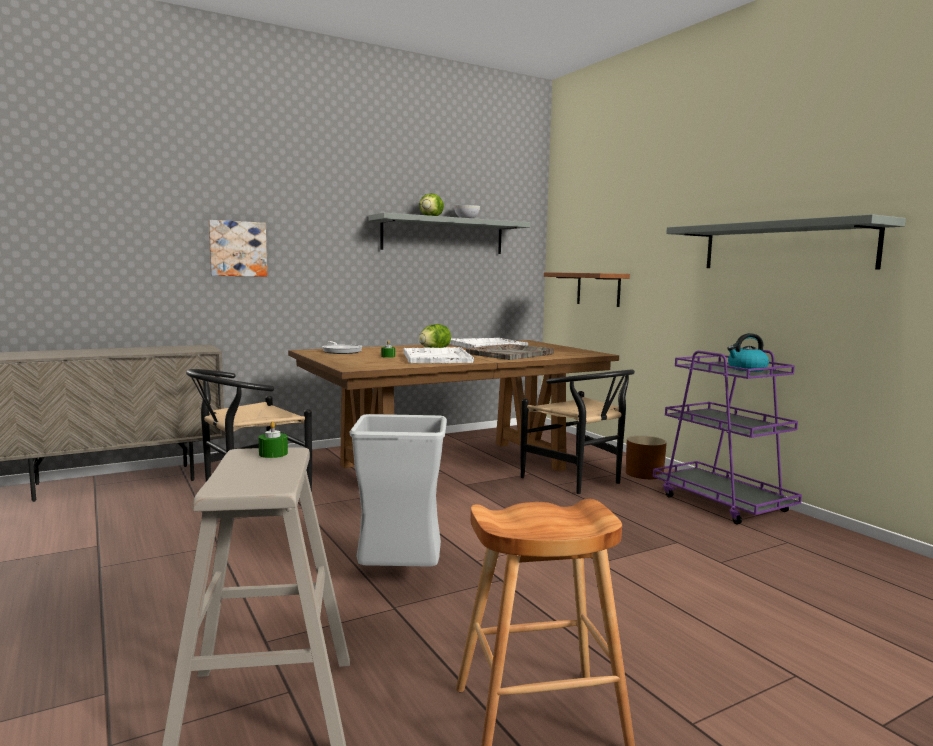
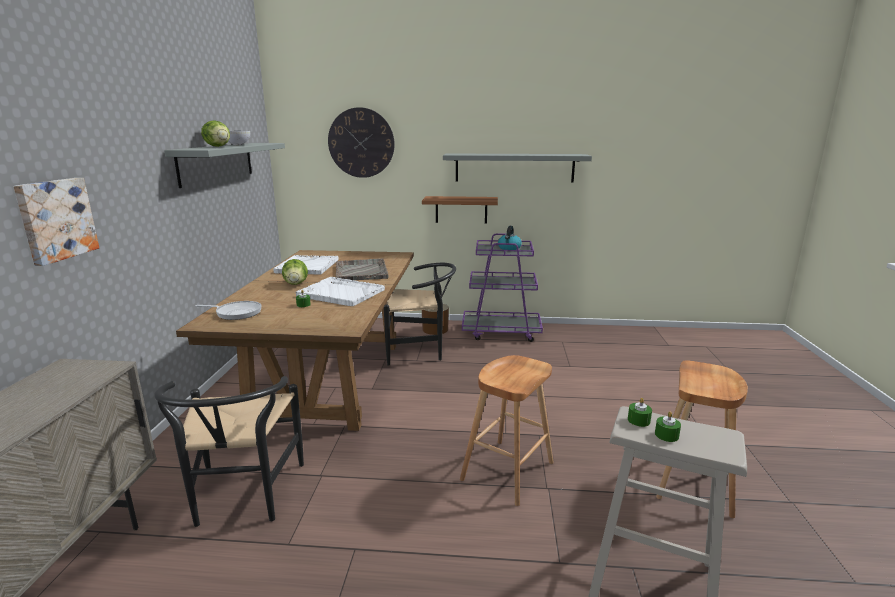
camera: 55 degrees left, 10 degrees up
grey trash can [350,414,447,567] -> brown stool [460,355,554,506]
shelf [544,272,630,307] -> shelf moved to [422,196,498,224]
none -> wall clock [328,107,395,178]
none -> green candle [655,412,681,442]

